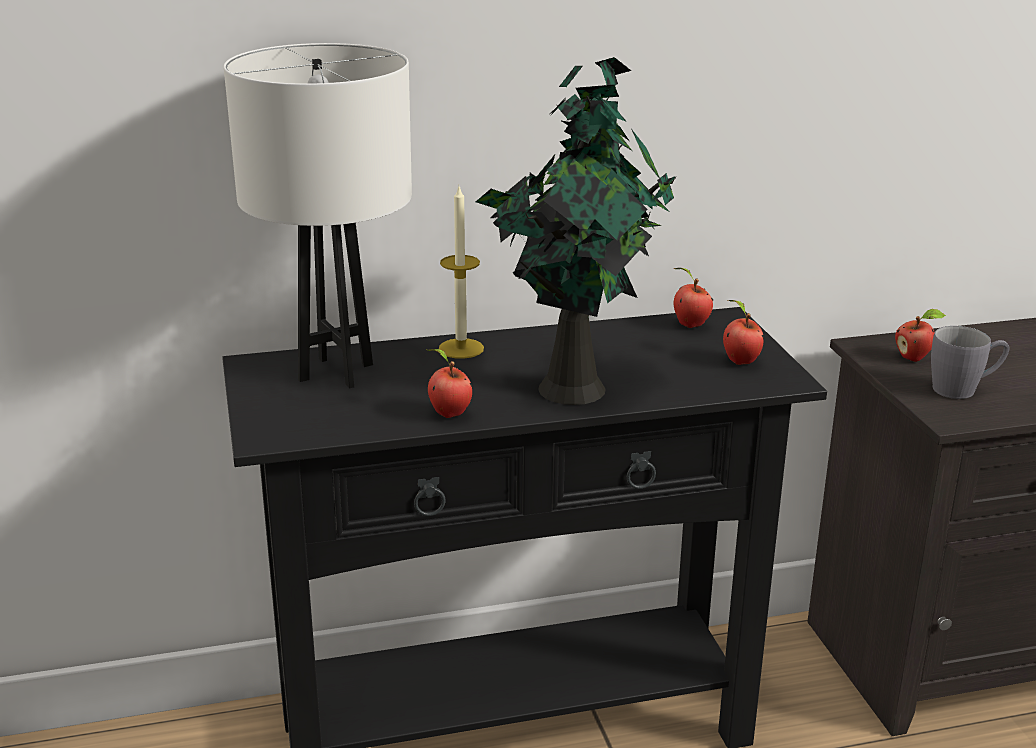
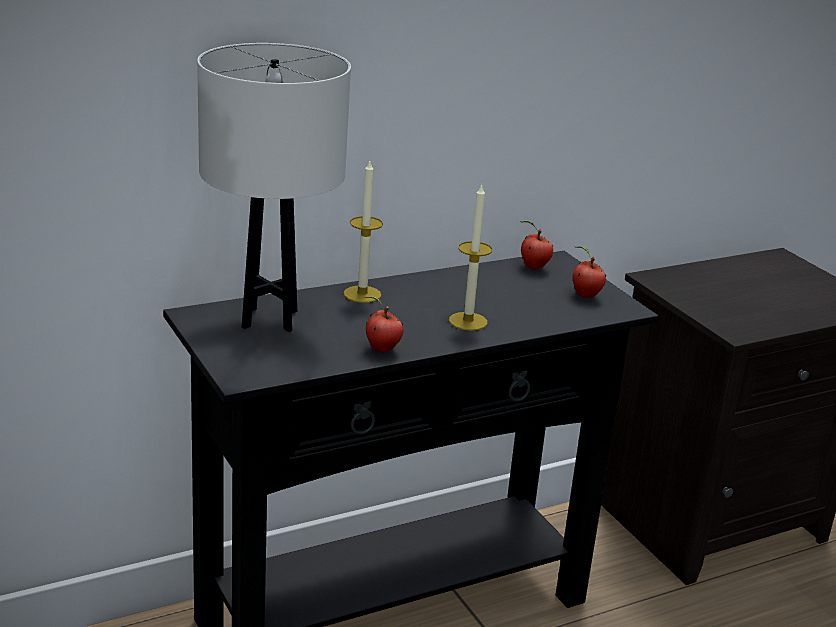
camera: 15 degrees left, 0 degrees up
potted plant [476,57,676,405] -> candle [449,183,492,331]
apple [895,309,946,362] -> none
grey mug [931,326,1010,399] -> none

